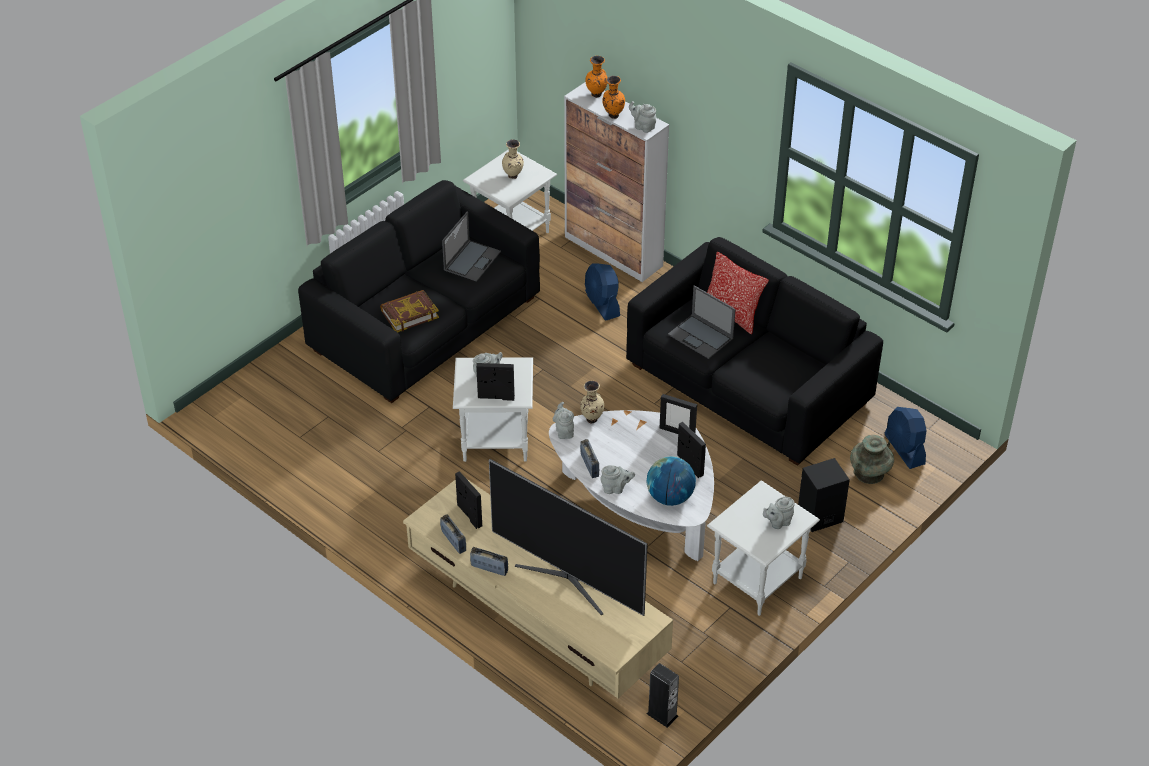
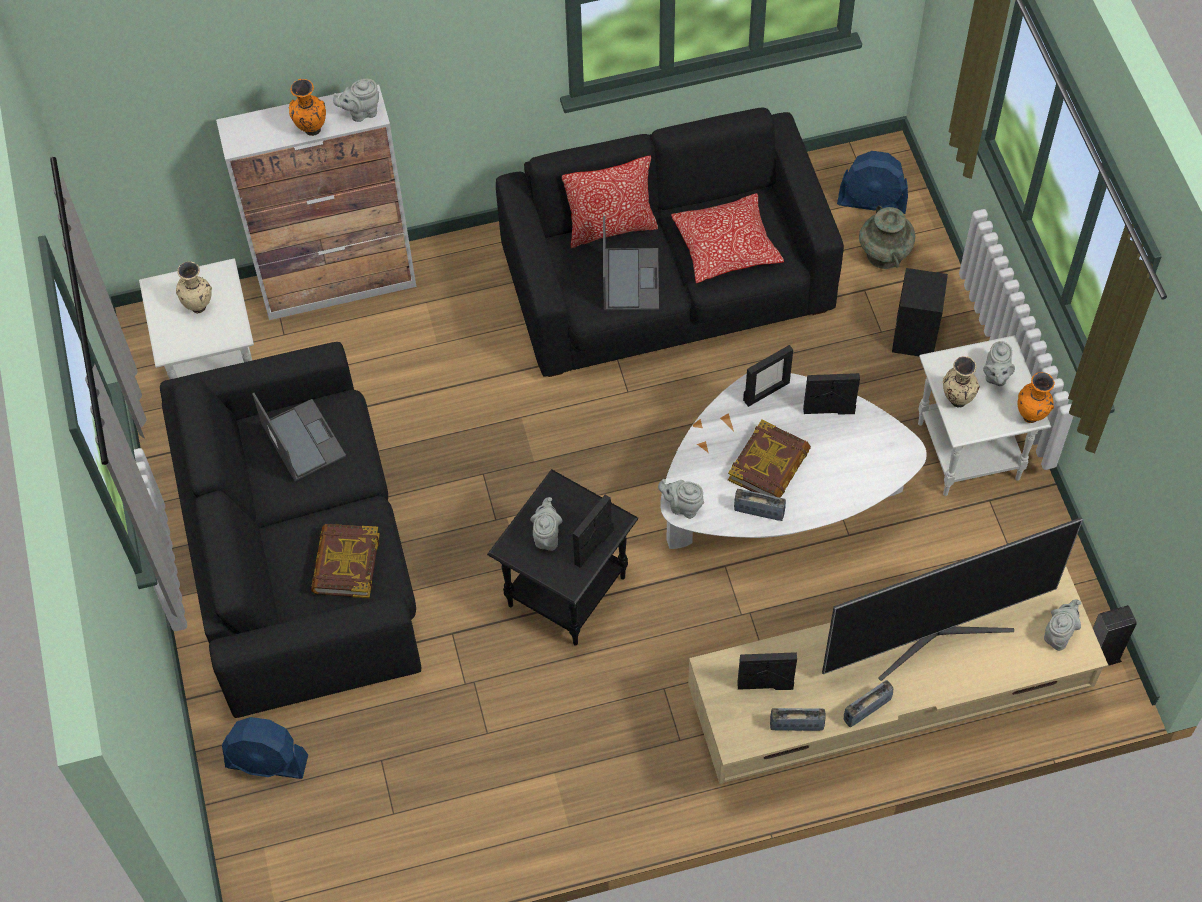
camera: 55 degrees left, 15 degrees up
white side table [453,357,533,462] -> black side table [487,469,638,646]
beige vase [580,381,604,423] -> beige vase moved to [943,356,980,408]
orange vase [585,56,608,98] -> orange vase moved to [1017,372,1055,423]
blue fan [585,263,620,321] -> blue fan moved to [222,717,308,779]
grey teapot [600,465,635,494] -> grey teapot moved to [1044,600,1081,651]
globe [647,456,696,506] -> none
laptop [668,285,736,359] -> laptop turned 75 degrees counterclockwise [603,216,659,310]
none -> pillow [671,193,784,283]
none -> book [728,420,811,498]

